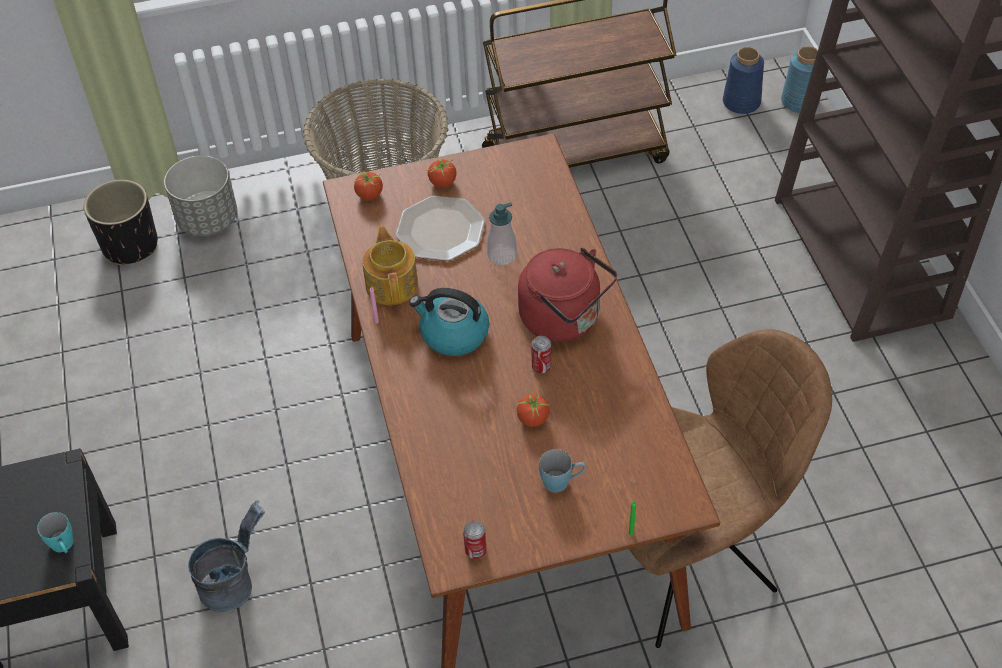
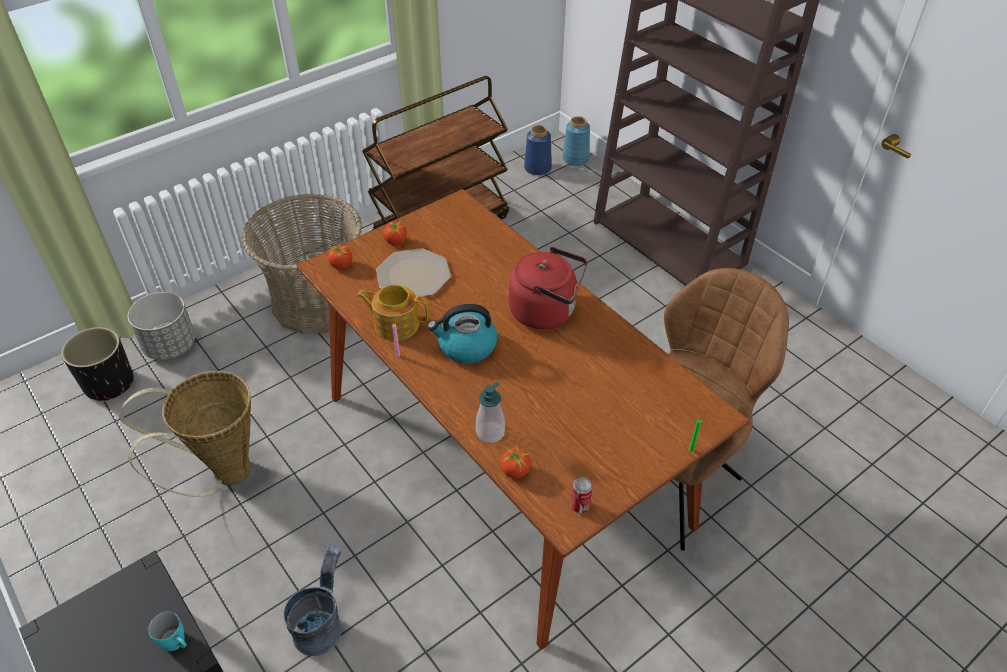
camera: 25 degrees left, 5 degrees down
teapot [362,225,418,305] -> teapot turned 45 degrees counterclockwise [357,285,429,341]
soap dispenser [487,202,517,265] -> soap dispenser moved to [476,382,505,443]
tomato [517,387,550,427] -> tomato moved to [500,441,531,479]
can [531,336,551,374] -> none
blue mug [539,449,586,493] -> none
none -> basket [119,371,251,497]

